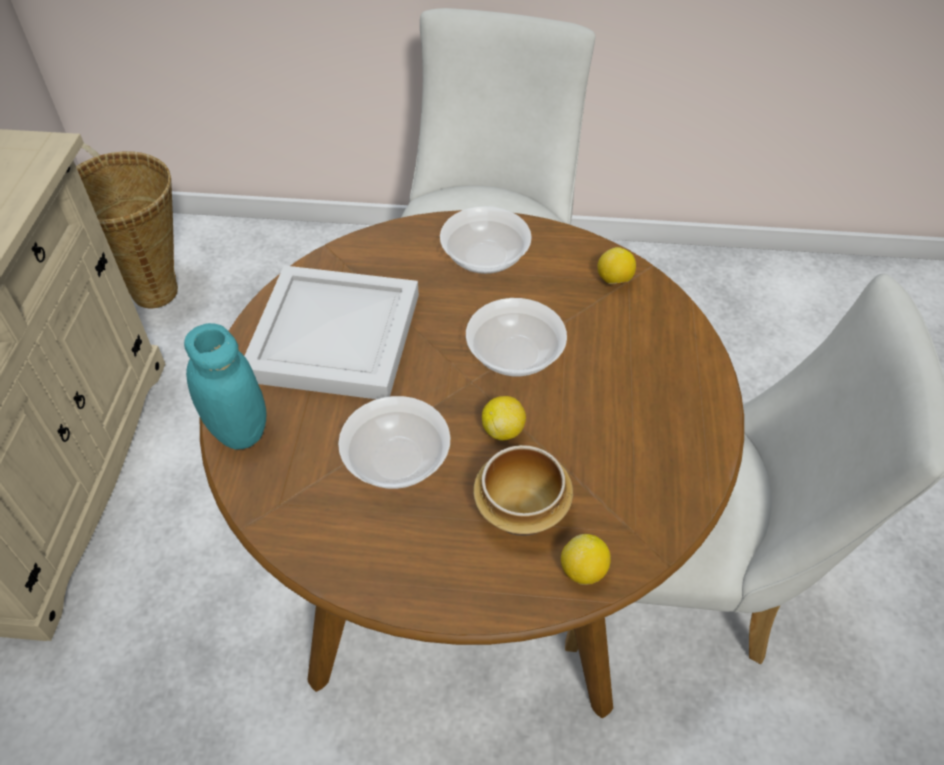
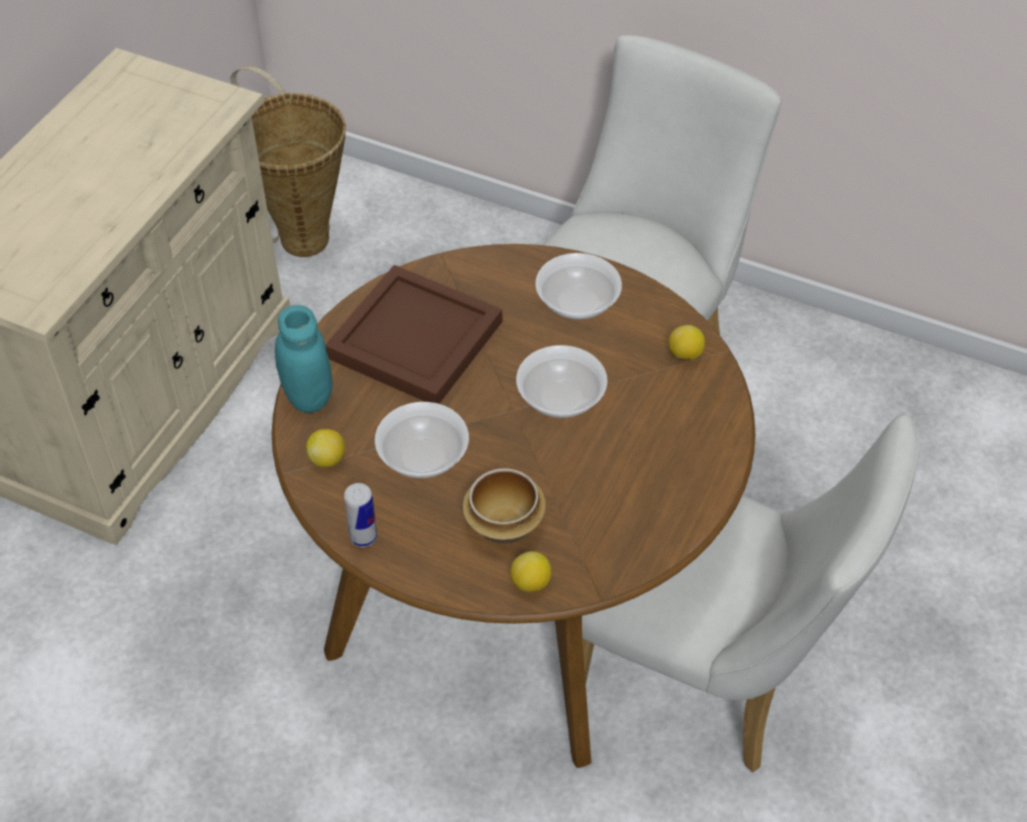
camera: 20 degrees right, 0 degrees up
white tray [245,265,419,399] -> brown tray [325,265,502,404]
lemon [482,396,526,441] -> lemon moved to [306,429,345,467]
none -> can [344,483,377,547]

